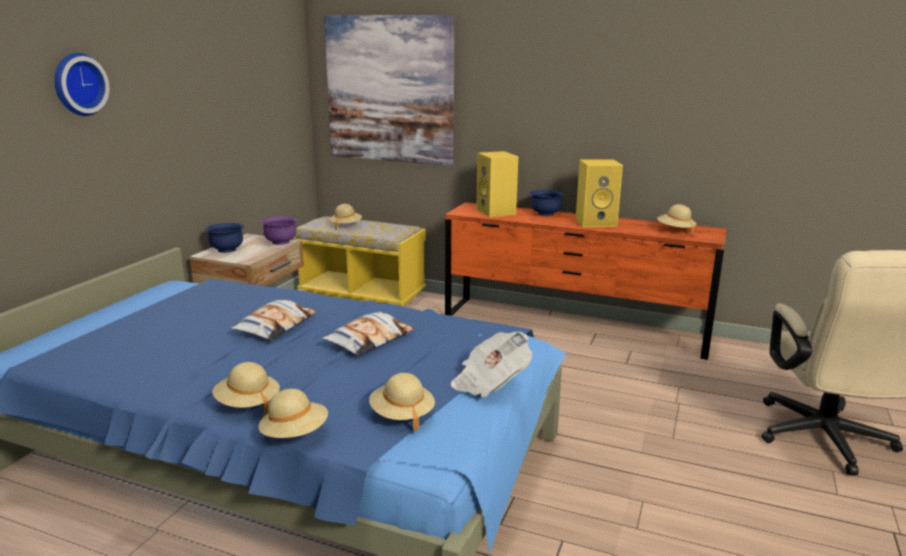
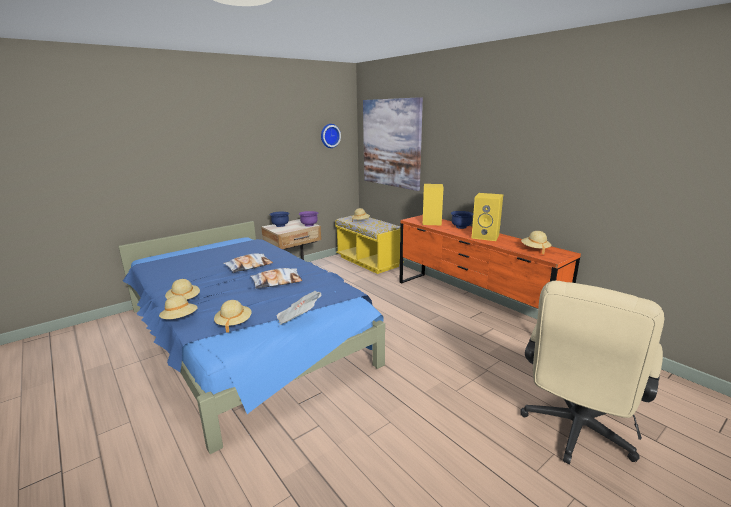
camera: 30 degrees right, 0 degrees up
wall clock [55,53,109,116] -> wall clock moved to [321,124,341,148]

